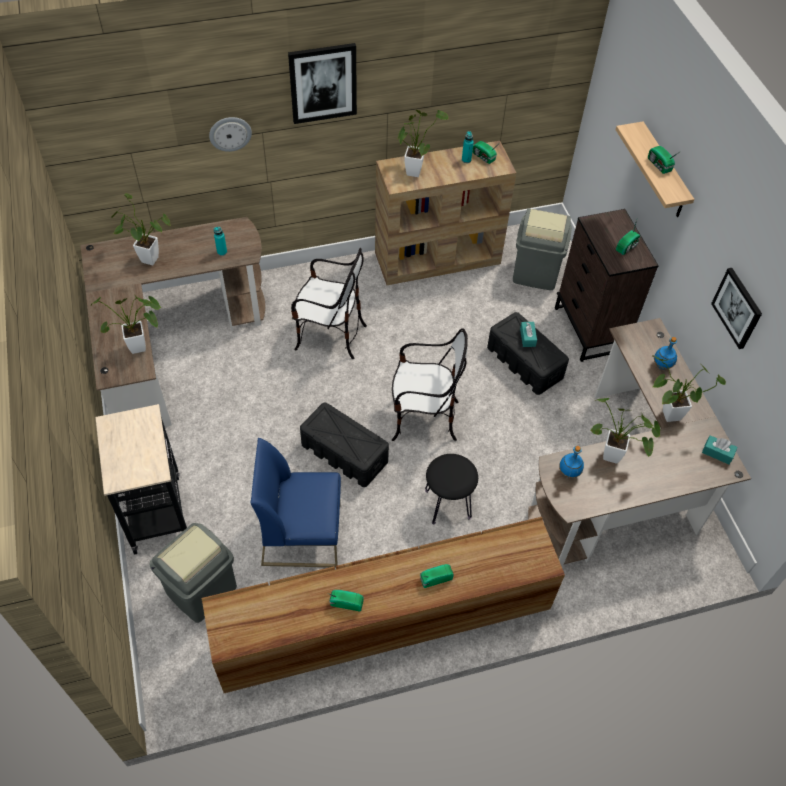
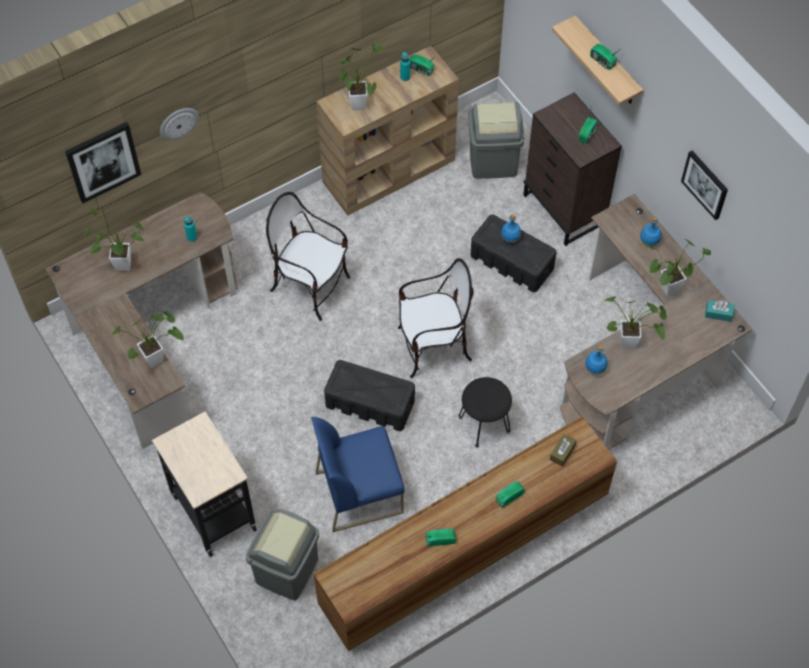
camera: 15 degrees left, 5 degrees up
picture [288,43,357,124] -> picture moved to [65,122,141,203]
chair [291,248,367,359] -> chair turned 150 degrees counterclockwise [266,192,350,321]
turquoise tissue box [520,322,537,347] -> blue bottle [501,214,521,243]
none -> brown tissue box [550,434,577,467]

